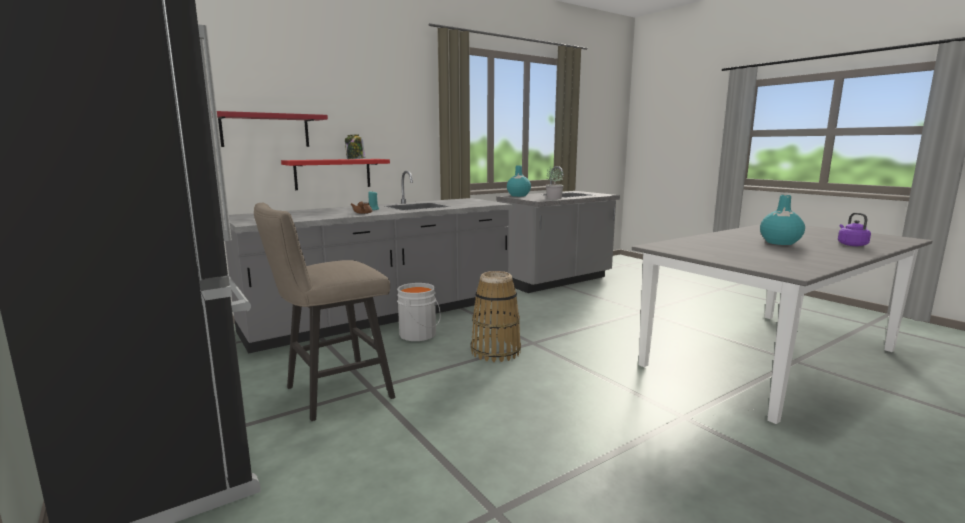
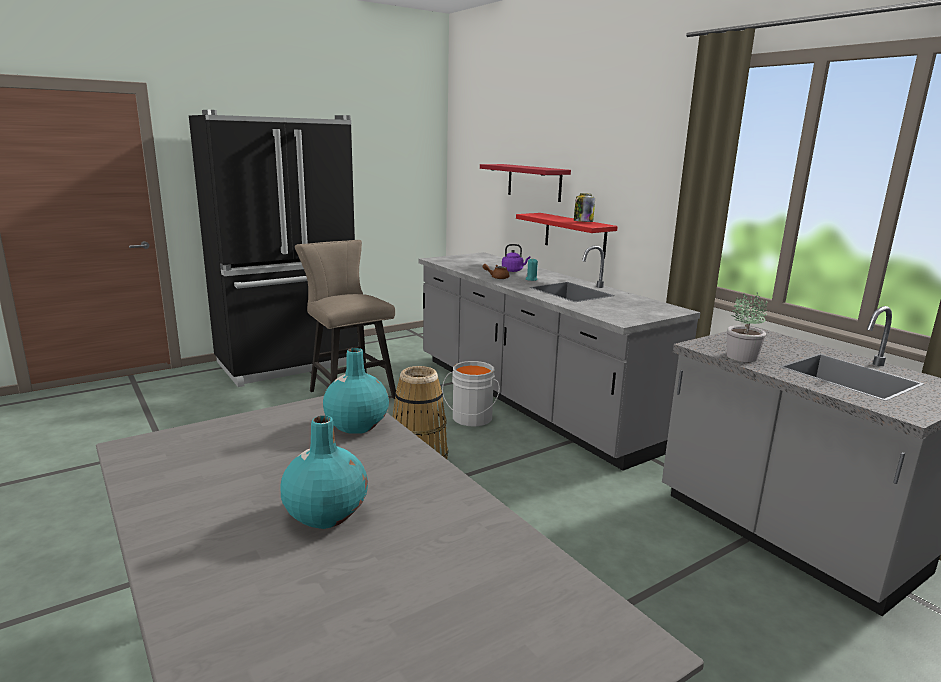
camera: 90 degrees right, 5 degrees up
turquoise vase [507,165,531,197] -> turquoise vase moved to [323,348,389,434]
purple kettle [838,213,871,246] -> purple kettle moved to [502,244,530,272]

